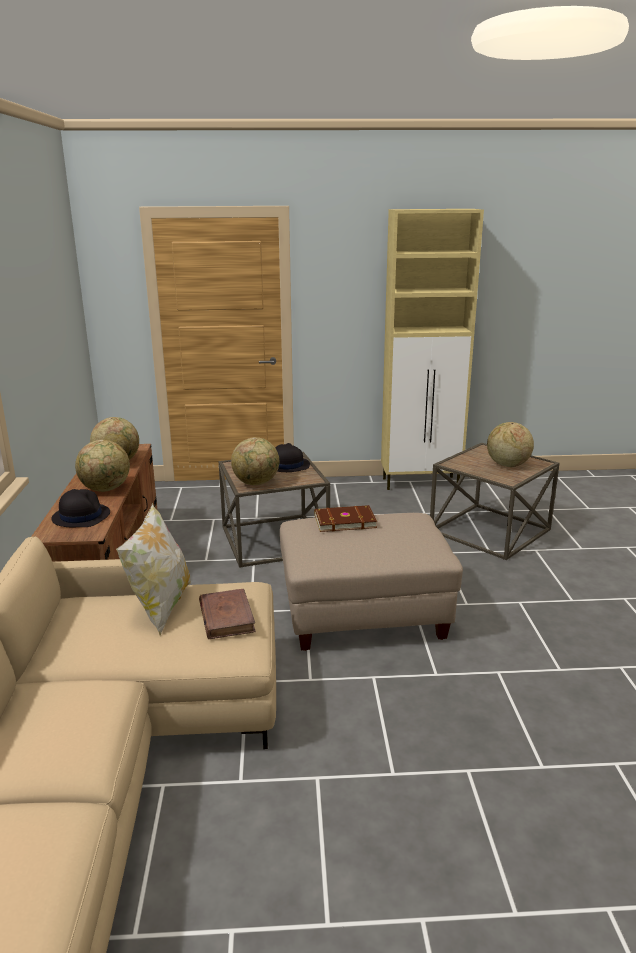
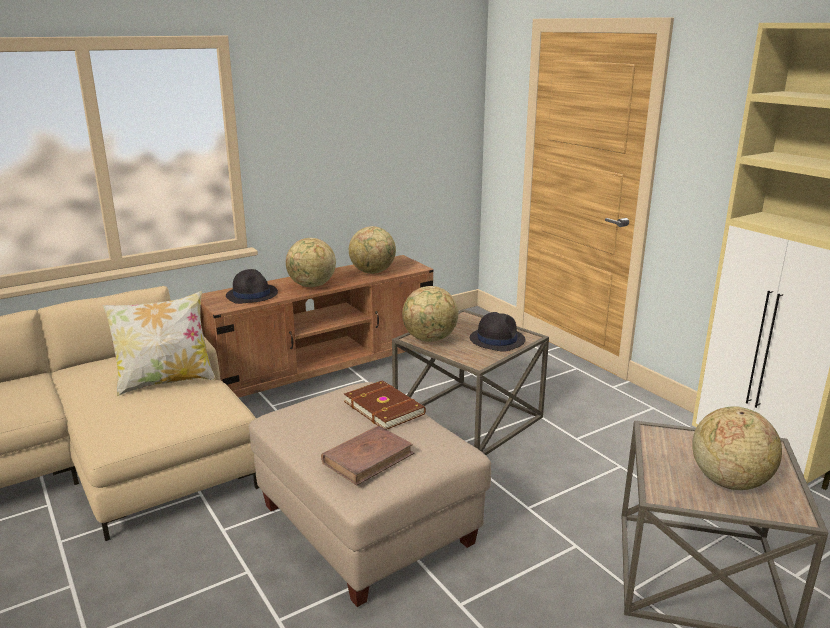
camera: 60 degrees right, 0 degrees up
brown book [199,589,256,639] -> brown book moved to [321,425,415,486]

